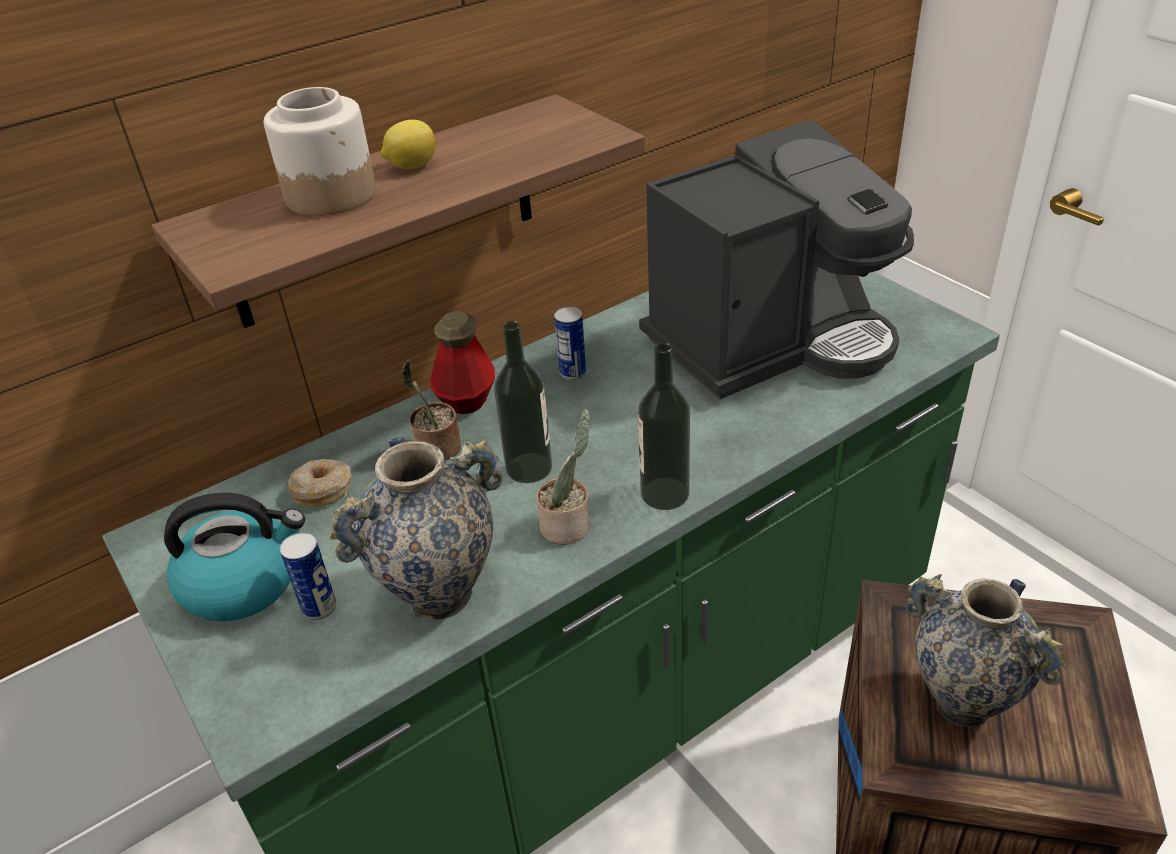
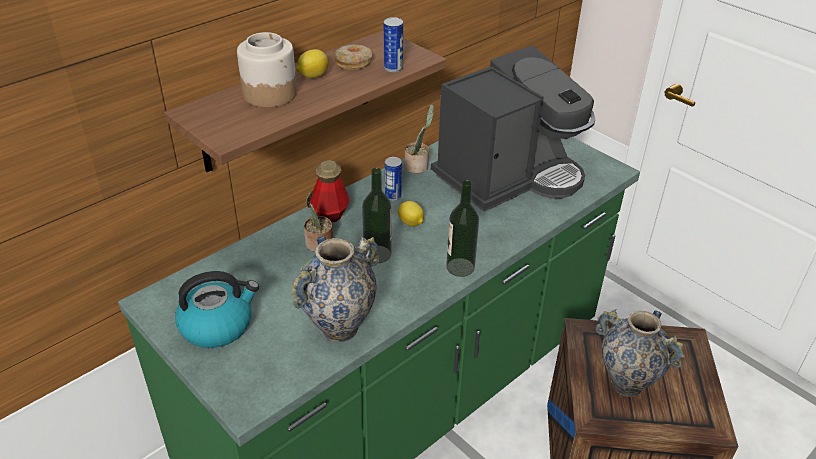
camera: 10 degrees left, 0 degrees up
can [280,532,337,620] -> can moved to [384,17,403,72]
donut [287,459,352,507] -> donut moved to [334,44,373,69]
potted plant [536,408,590,545] -> potted plant moved to [404,104,434,174]
none -> lemon [398,201,424,227]

